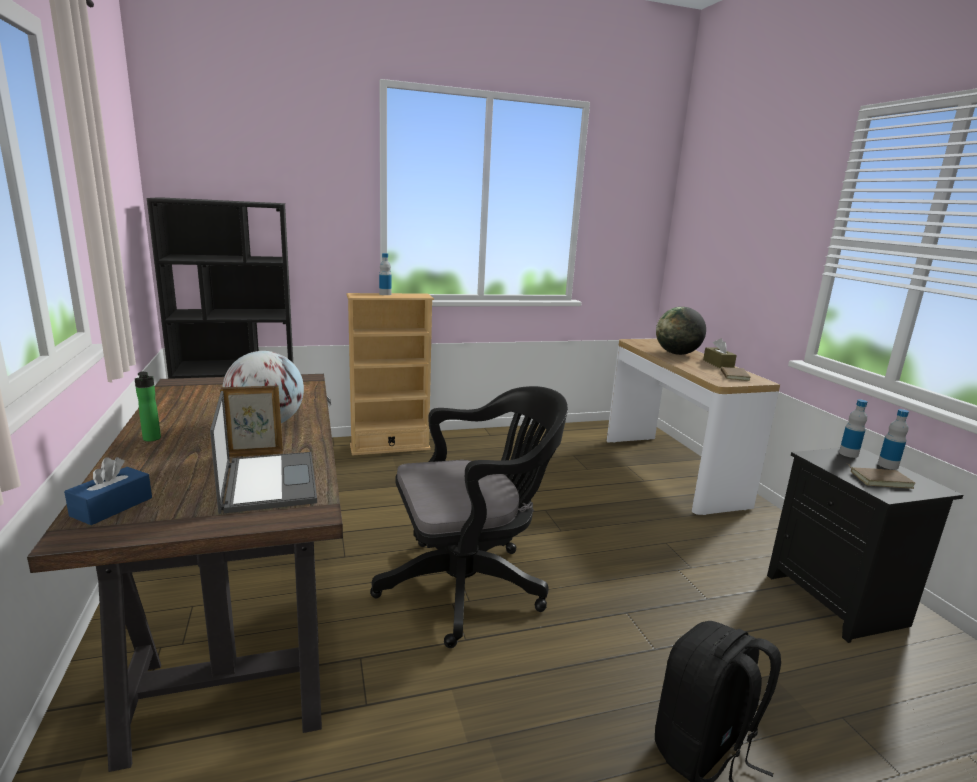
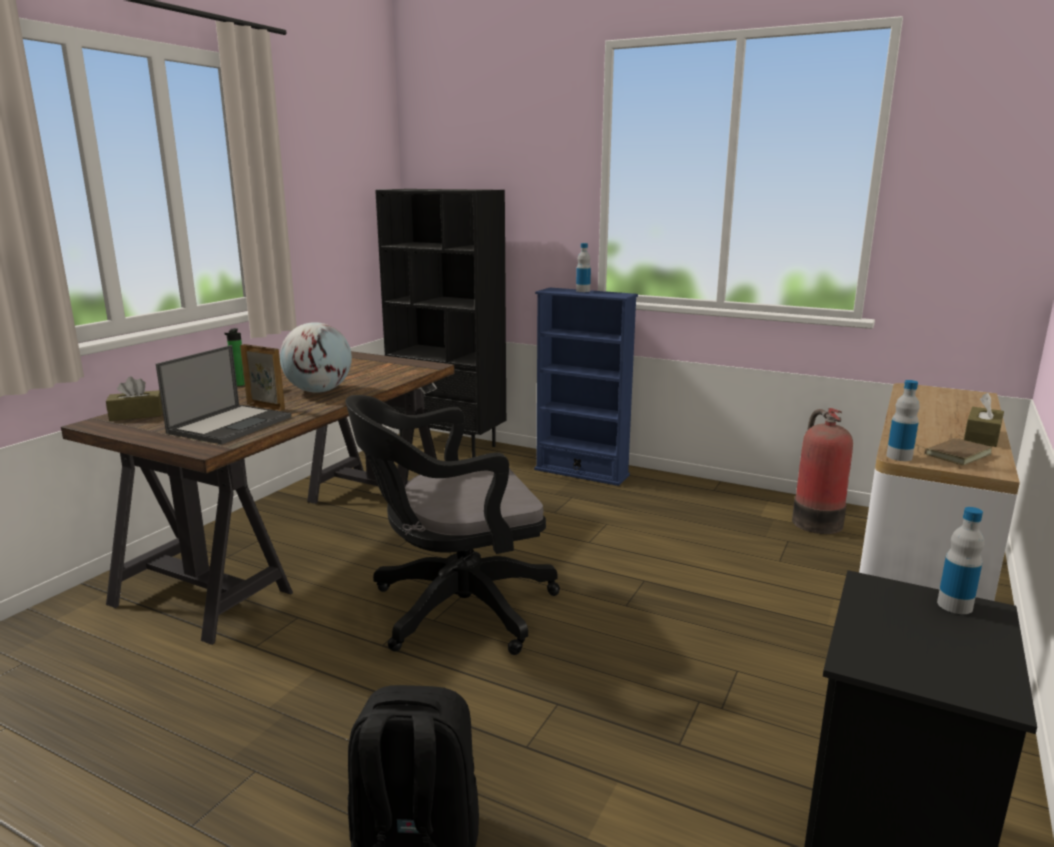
camera: 45 degrees right, 0 degrees up
blue tissue box [64,457,152,525] -> brown tissue box [106,376,163,421]
beige bookcase [346,293,434,455] -> blue bookcase [534,288,638,486]
black office chair [370,386,568,648] -> black office chair turned 135 degrees clockwise [345,395,560,655]
globe [656,307,706,355] -> none
brown book [849,465,915,489] -> none
bottle [878,409,909,470] -> bottle moved to [886,380,920,461]
none -> fire extinguisher [792,408,853,534]

